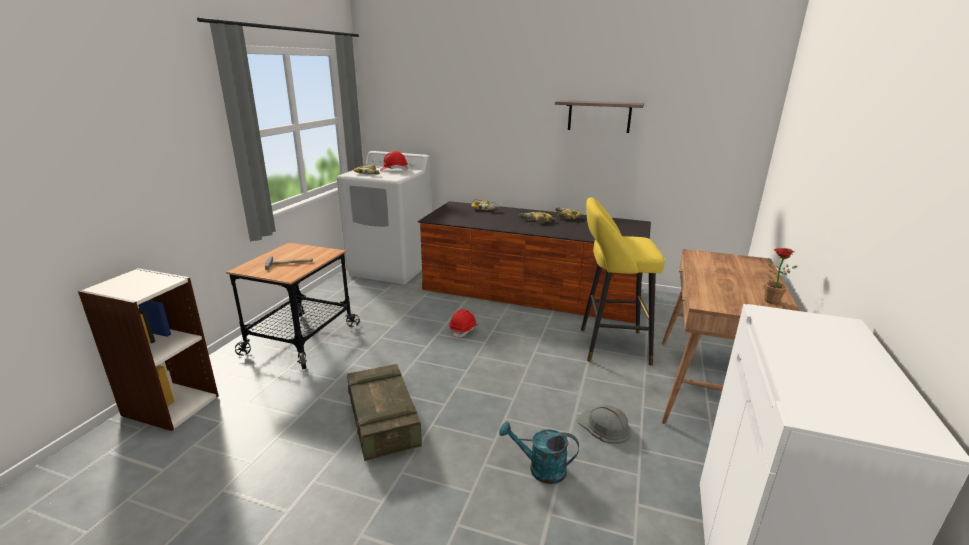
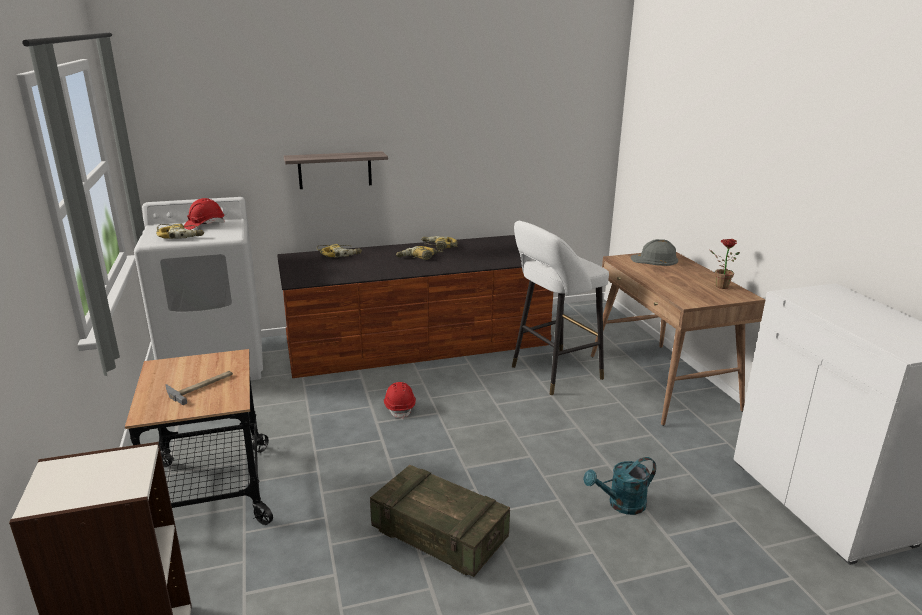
camera: 35 degrees left, 0 degrees up
shelf [555,100,644,133] -> shelf moved to [284,151,388,189]
grey hard hat [577,405,631,444] -> grey hard hat moved to [631,239,678,266]
yellow stool [581,197,665,365] -> white stool [512,221,609,395]

